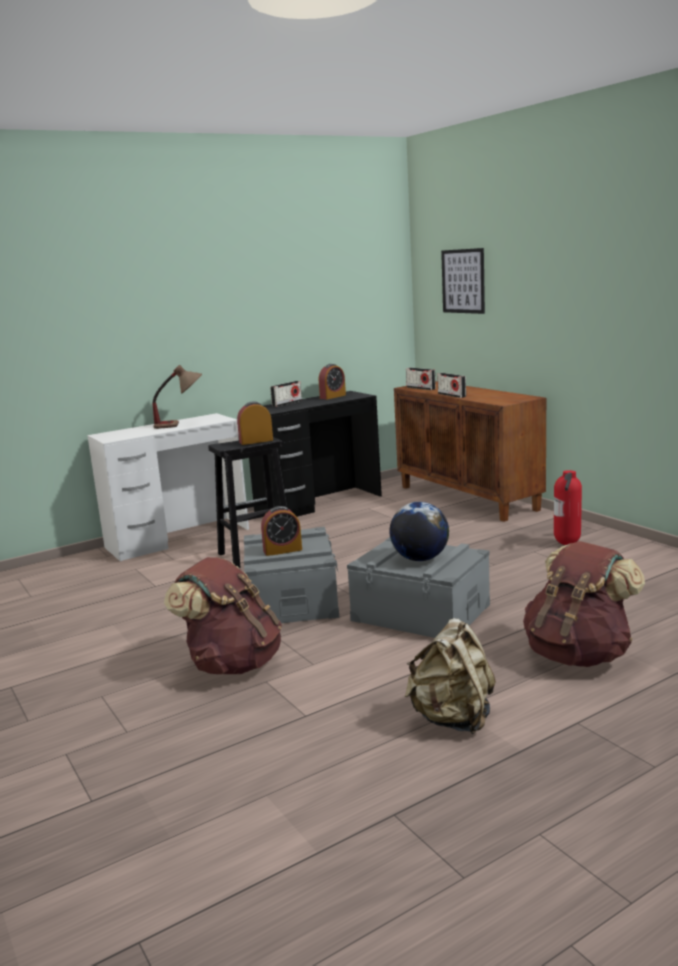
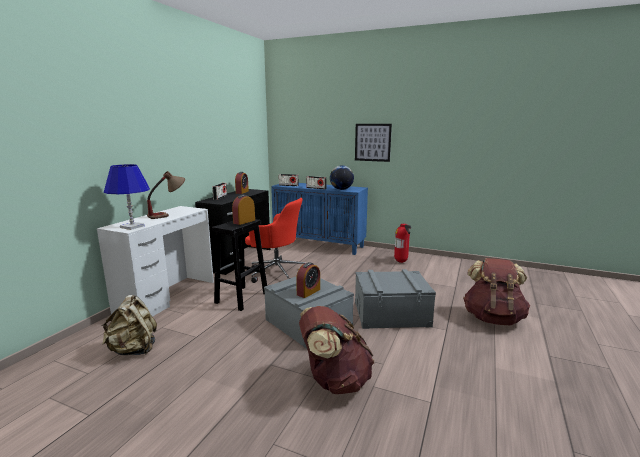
camera: 35 degrees left, 0 degrees up
globe [390,502,449,561] -> globe moved to [330,165,354,190]
brown cabinet [394,381,546,522] -> blue cabinet [271,183,368,255]
beige backpack [405,618,496,734] -> beige backpack moved to [102,295,157,355]
picture [441,248,485,314] -> picture moved to [355,124,392,162]
none -> blue table lamp [104,164,150,230]
none -> red office chair [245,198,305,283]

